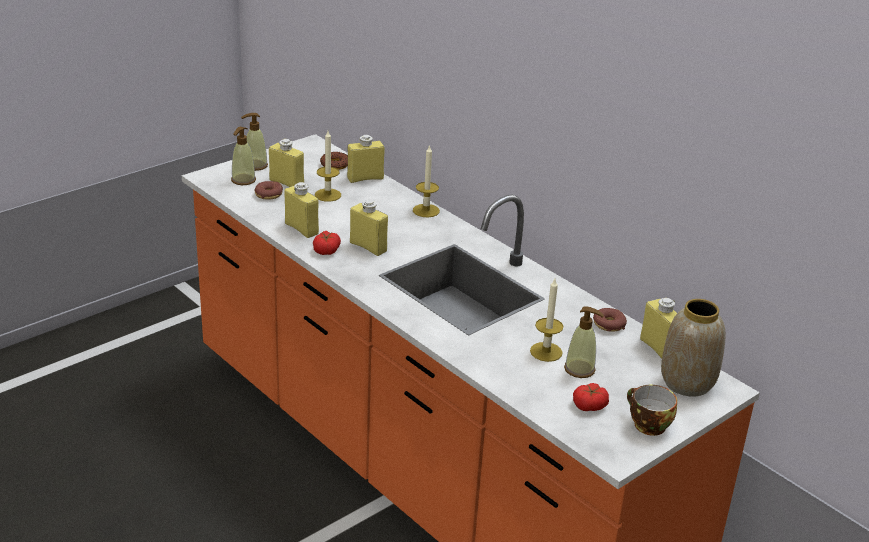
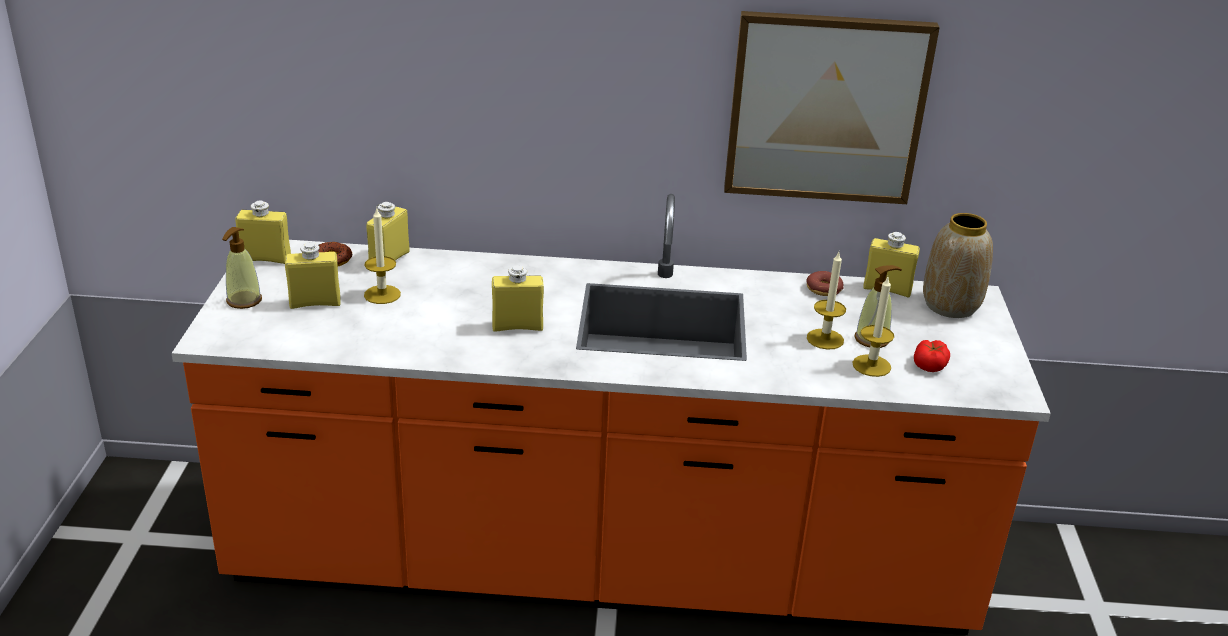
camera: 45 degrees left, 0 degrees up
soap dispenser [231,127,256,185] -> none
donut [254,181,283,200] -> none
yellow bottle [284,182,319,238] -> yellow bottle moved to [235,201,291,264]
tomato [313,231,341,255] -> none
candle [413,144,440,217] -> candle moved to [852,277,894,377]
cup [627,385,677,436] -> none
none -> picture [724,11,940,204]

